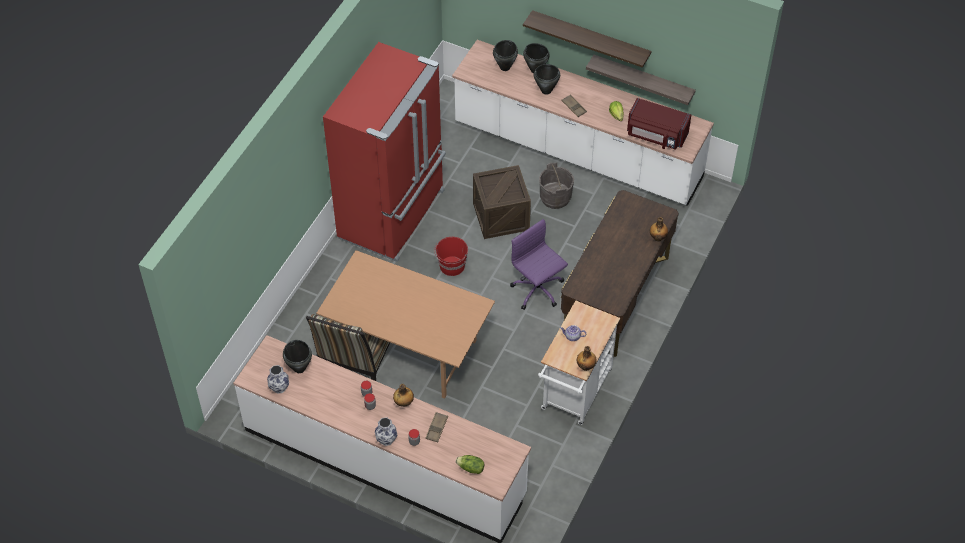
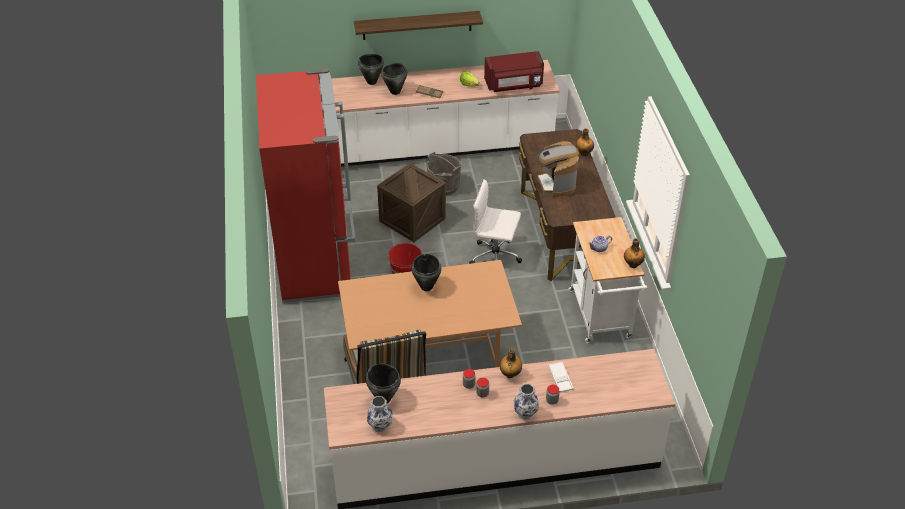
camera: 35 degrees left, 10 degrees down
brown tray [425,412,448,442] -> white tray [548,362,573,392]
lettuce [456,455,484,474] -> none
black cooking pot [493,40,518,71] -> black cooking pot moved to [411,254,441,291]
purple office chair [510,219,568,310] -> white office chair [469,179,522,264]
shelf [586,55,696,105] -> none
none -> coffee machine [536,141,579,197]

